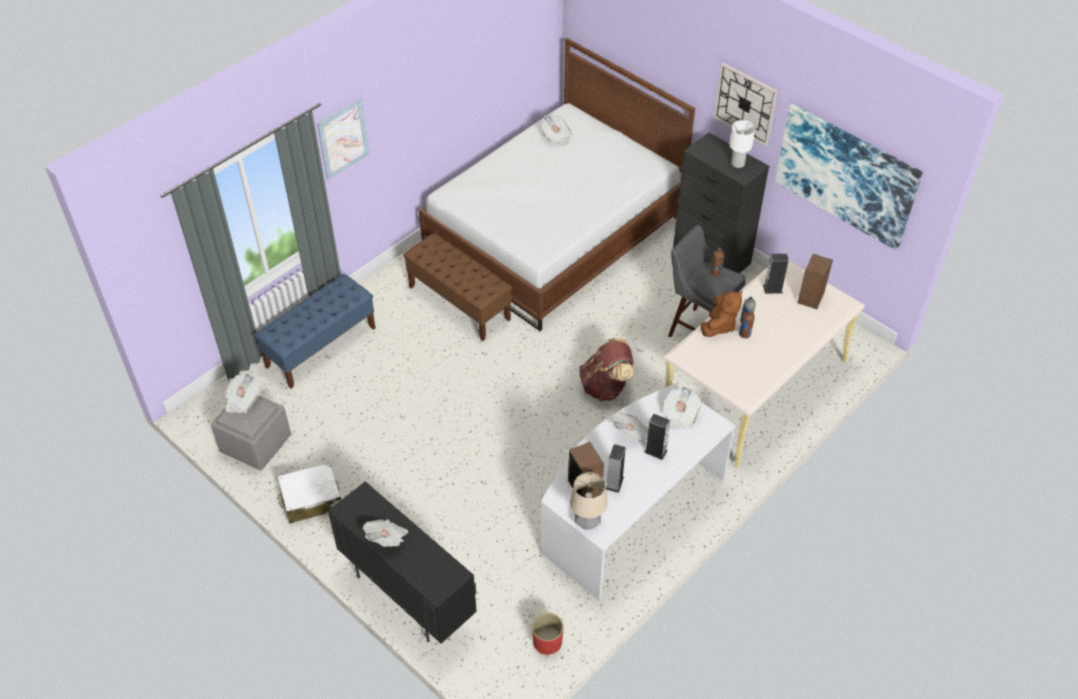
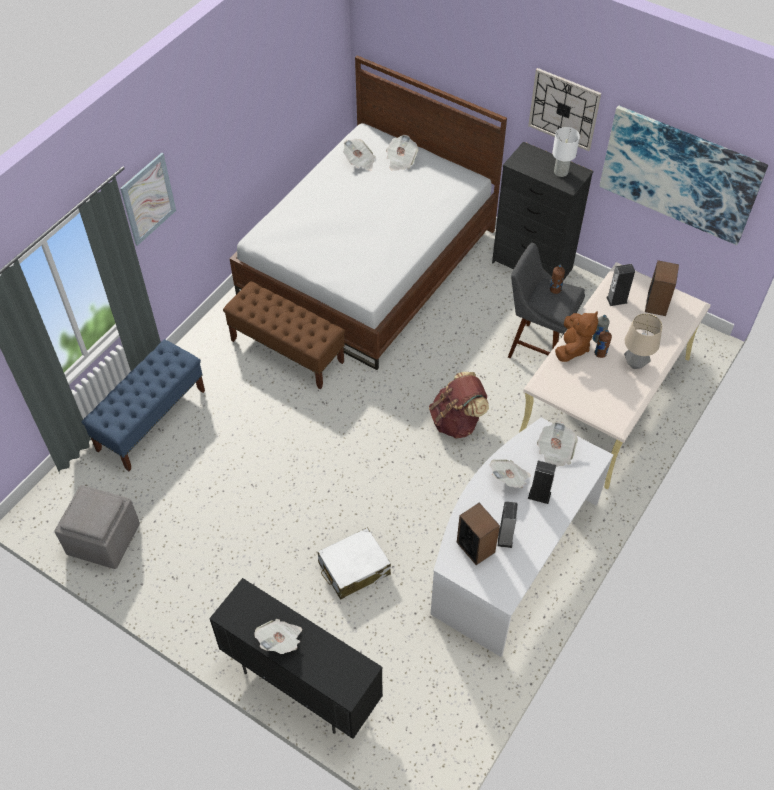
camera: 10 degrees left, 5 degrees up
newspaper [225,373,260,413] -> newspaper moved to [386,135,418,171]
white suitcase [277,462,341,524] -> white suitcase moved to [318,528,391,599]
red planter [532,612,564,655] -> none
table lamp [570,472,607,530] -> table lamp moved to [624,313,662,369]

